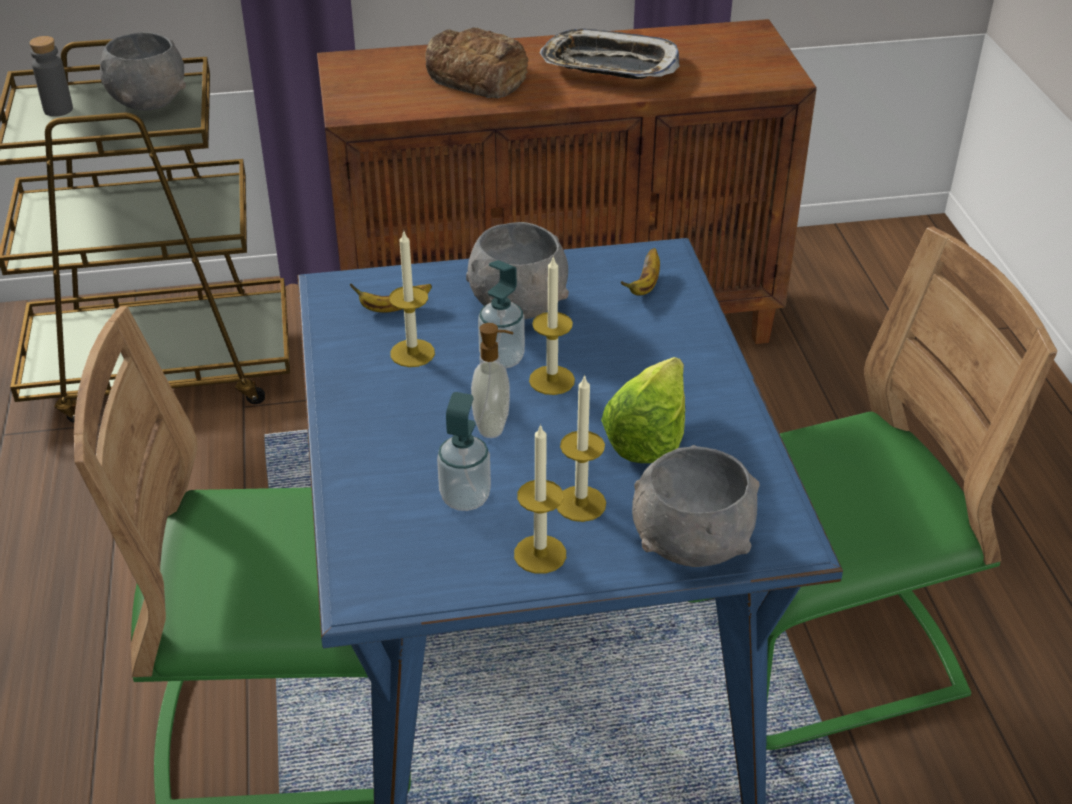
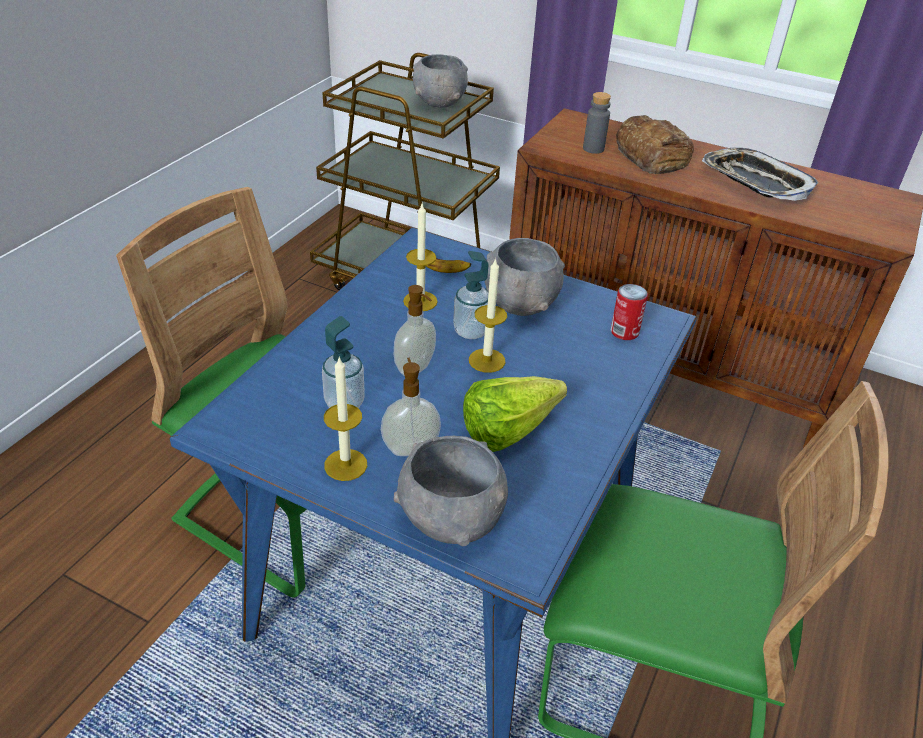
camera: 35 degrees right, 0 degrees up
grey bottle [29,36,73,117] -> grey bottle moved to [583,92,611,154]
candle [557,374,606,522] -> soap dispenser [381,358,441,456]
banana [621,248,660,296] -> can [611,284,648,340]

